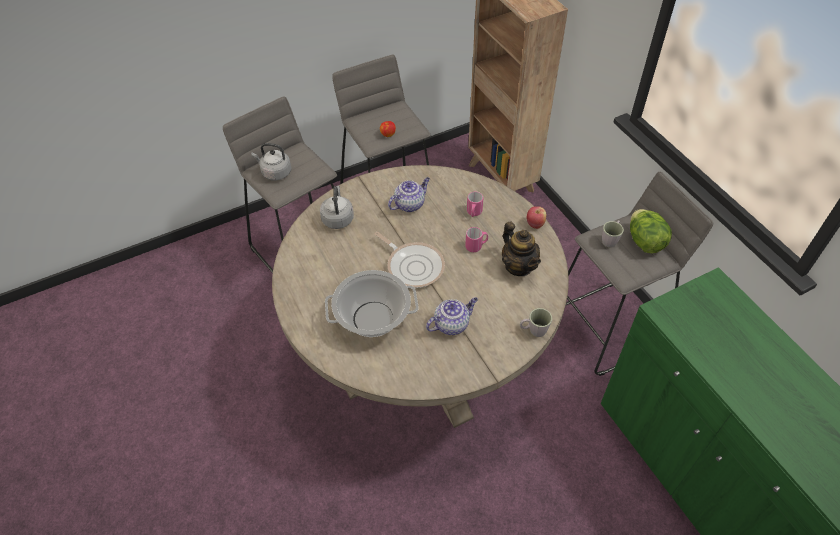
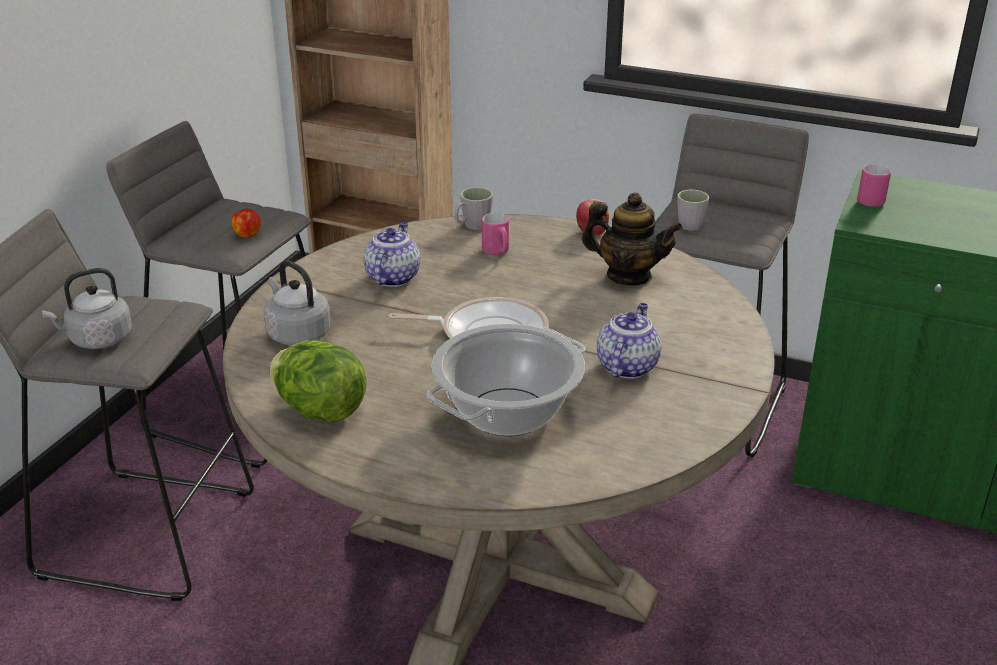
camera: 40 degrees left, 20 degrees down
pink mug [465,227,488,252] -> pink mug moved to [857,165,891,207]
grey mug [520,308,552,337] -> grey mug moved to [454,187,493,230]
lettuce [630,209,672,253] -> lettuce moved to [270,340,367,422]

